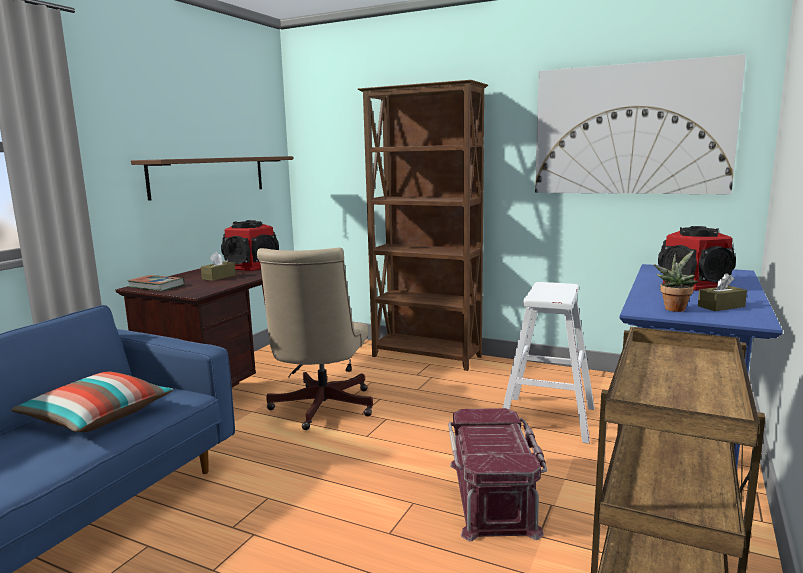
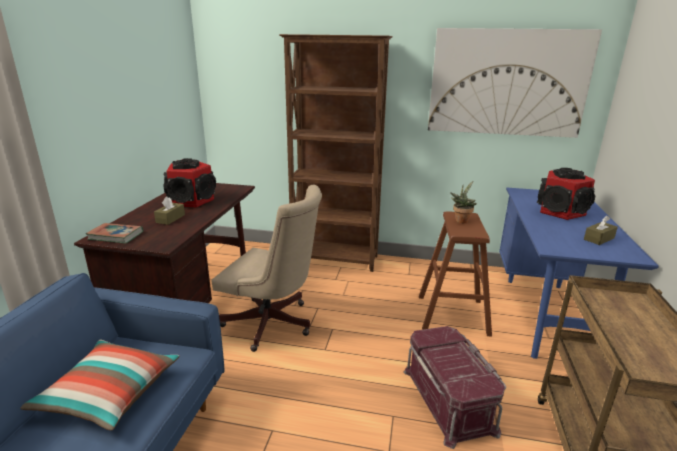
camera: 15 degrees left, 10 degrees up
brown shelf [131,156,293,201] -> none
beige office chair [257,248,373,430] -> beige office chair turned 60 degrees counterclockwise [211,185,322,352]
white stool [503,282,594,444] -> brown stool [419,211,492,337]
potted plant [653,251,698,312] -> potted plant moved to [450,181,477,223]

